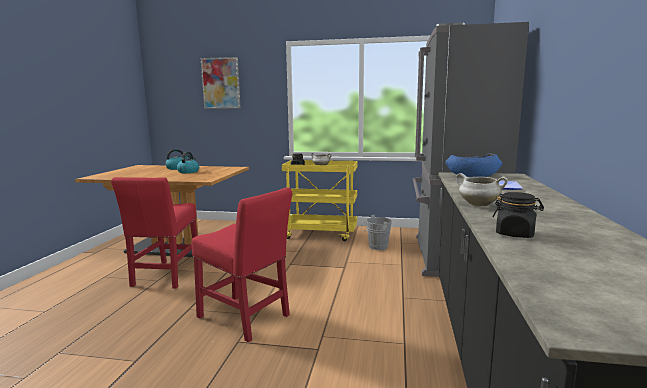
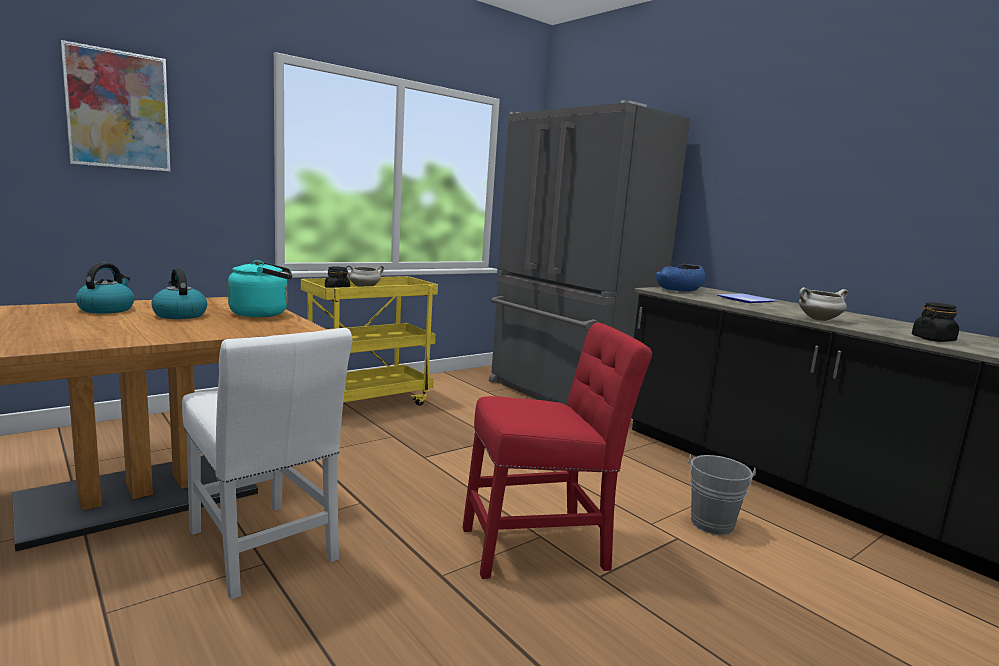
camera: 50 degrees left, 0 degrees up
red chair [111,177,197,289] -> white chair [182,328,352,600]
grey bucket [361,215,392,250] -> grey bucket moved to [688,454,756,535]
none -> turquoise kettle [228,260,292,317]

